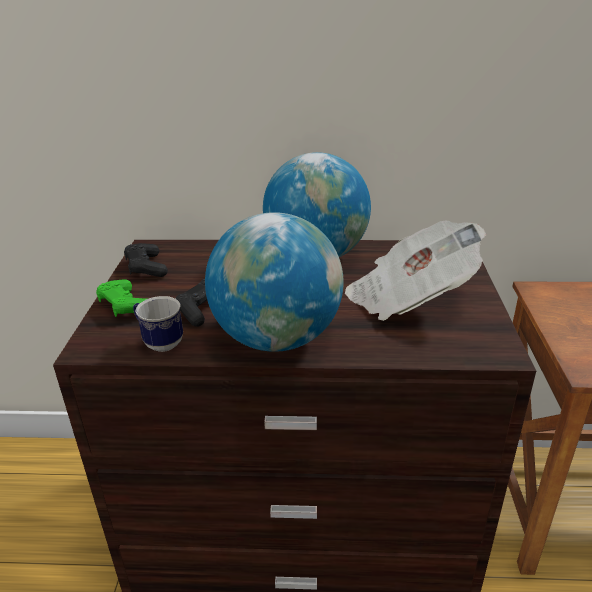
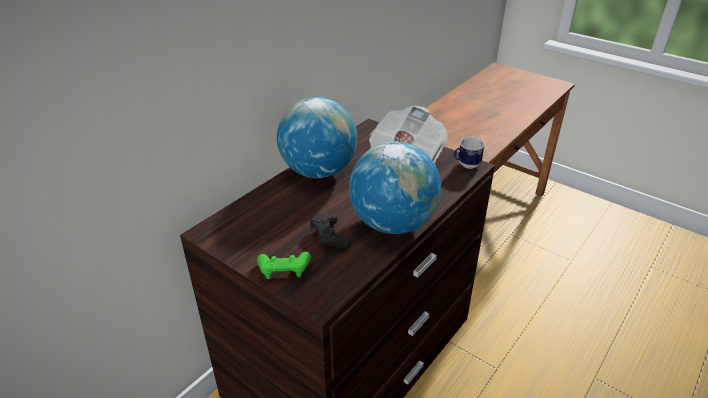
camera: 55 degrees left, 5 degrees up
black game controller [124,243,168,277] -> none
mug [133,296,183,352] -> mug moved to [454,137,485,169]

